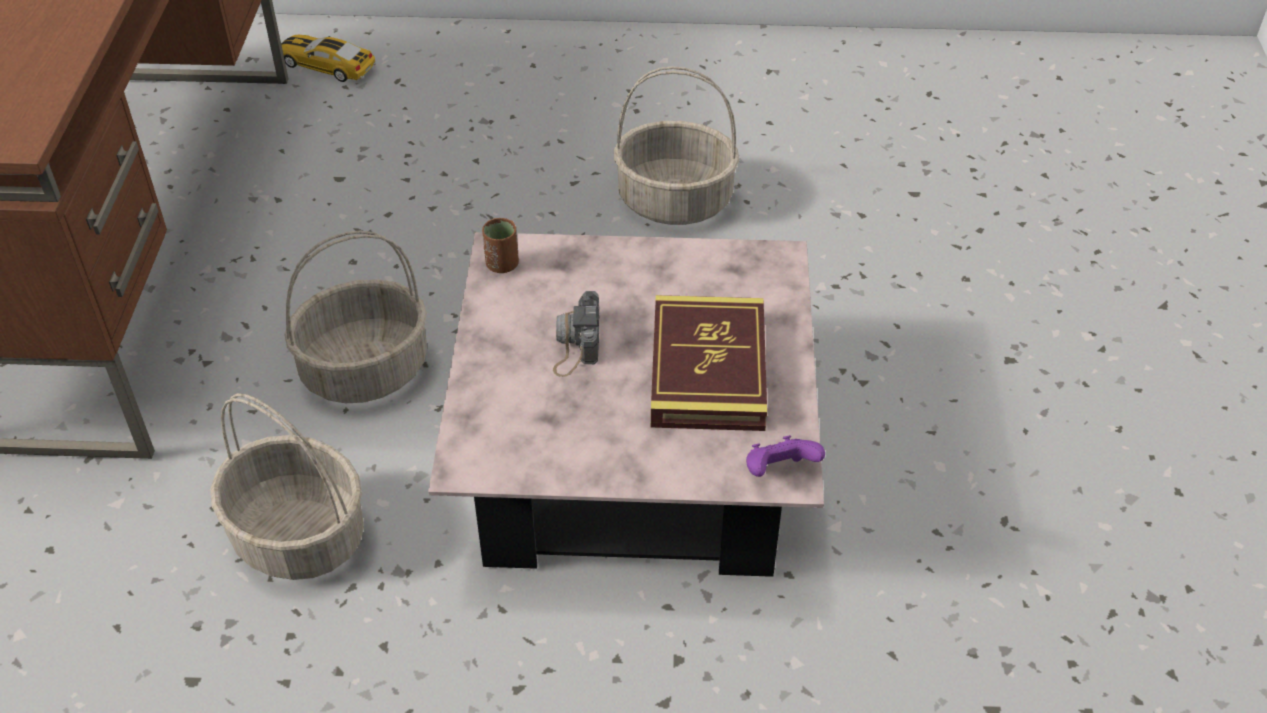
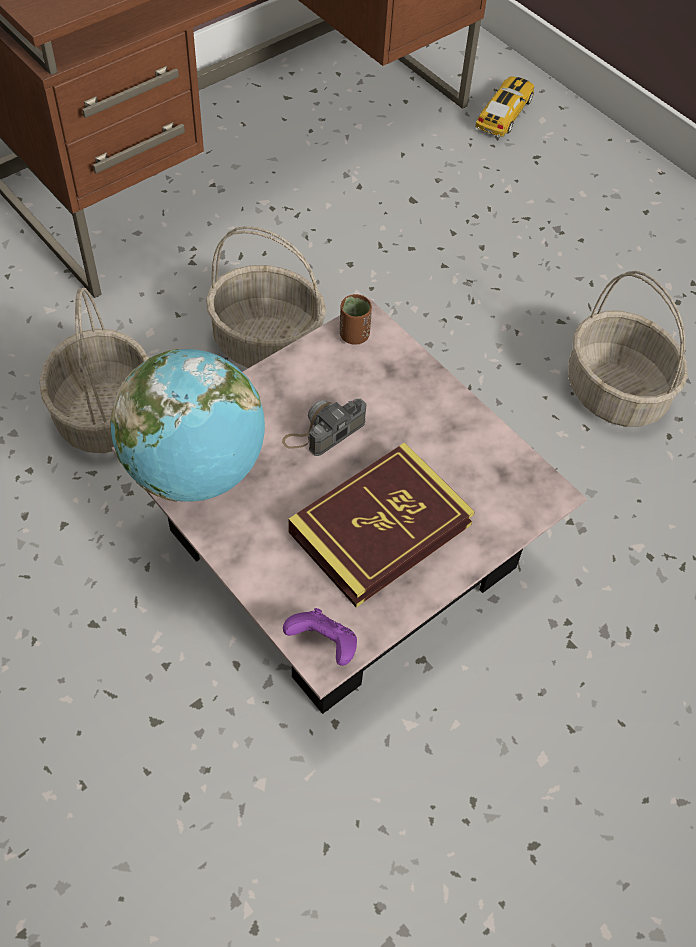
camera: 45 degrees right, 10 degrees up
toy car [281,35,376,82] -> toy car turned 45 degrees clockwise [475,76,534,137]
none -> globe [110,349,265,502]

